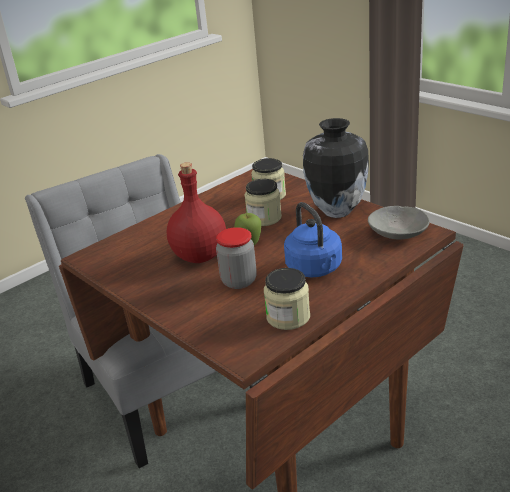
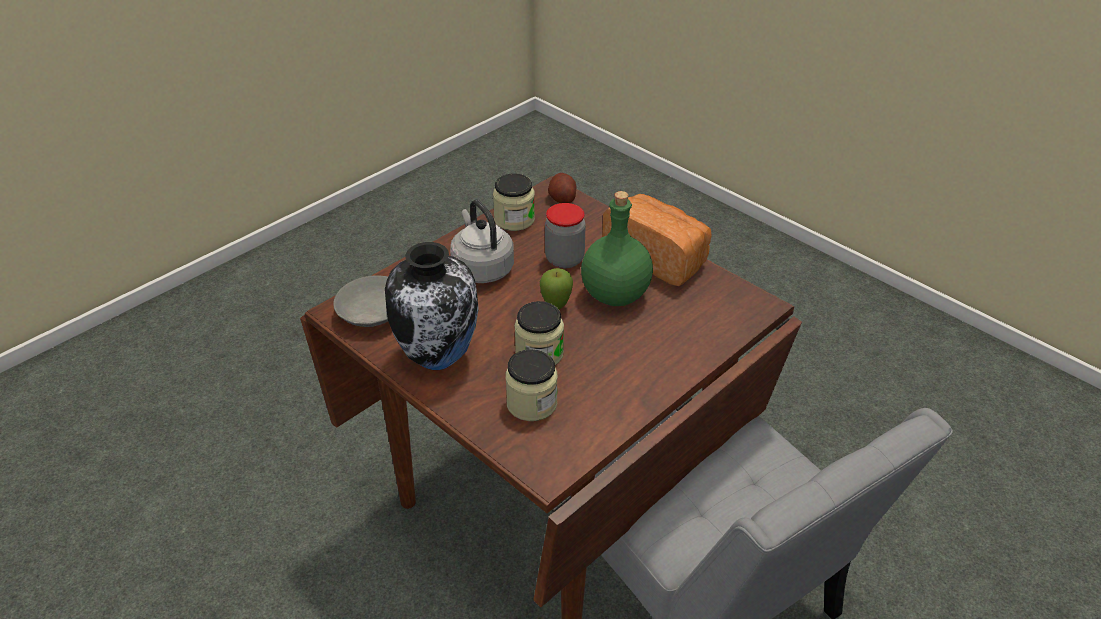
camera: 175 degrees right, 10 degrees up
red bottle [167,162,226,263] -> green bottle [581,191,653,306]
blue kettle [284,202,342,277] -> grey kettle [450,199,514,283]
none -> potato [548,173,576,203]
none -> bread [602,194,712,286]

